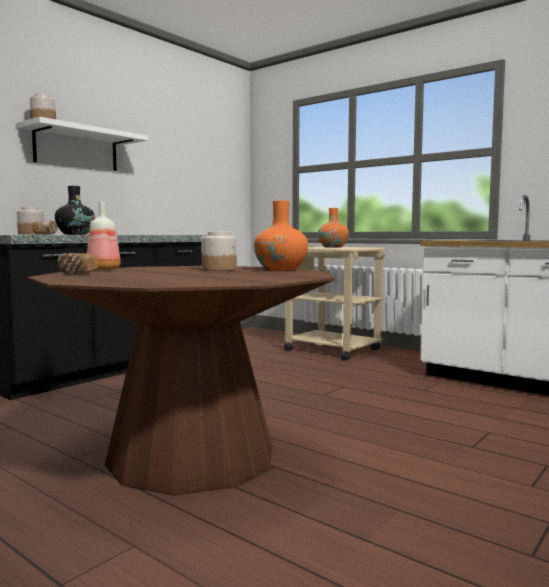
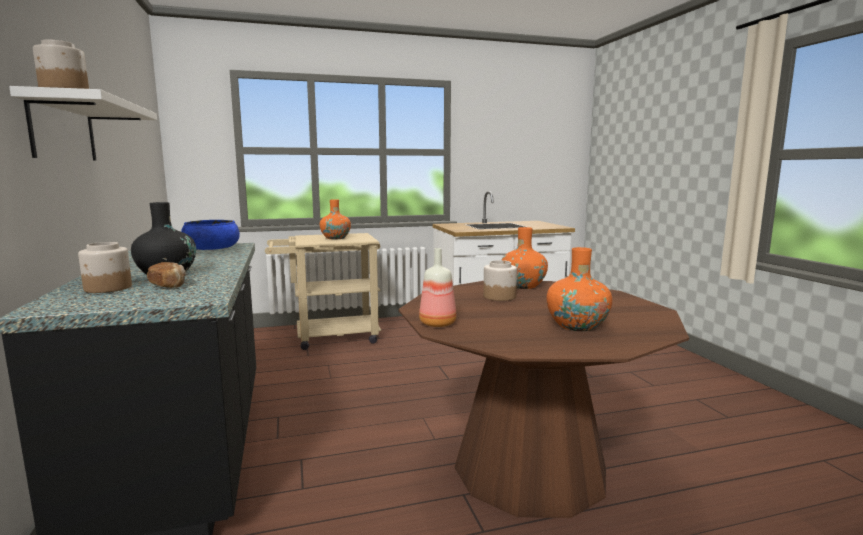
camera: 55 degrees left, 5 degrees up
bread [58,253,98,274] -> none
none -> blue bowl [181,220,240,250]
none -> orange vase [547,247,612,331]

